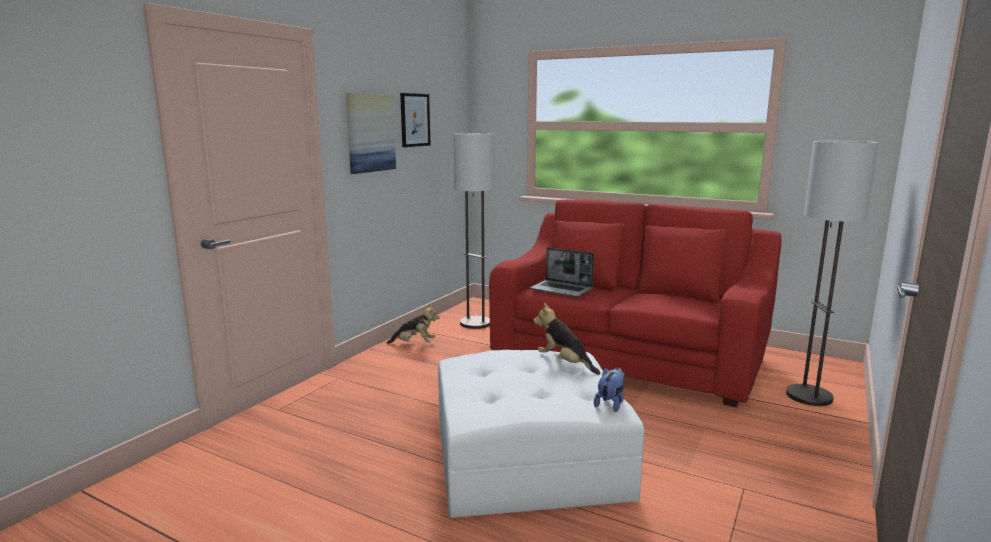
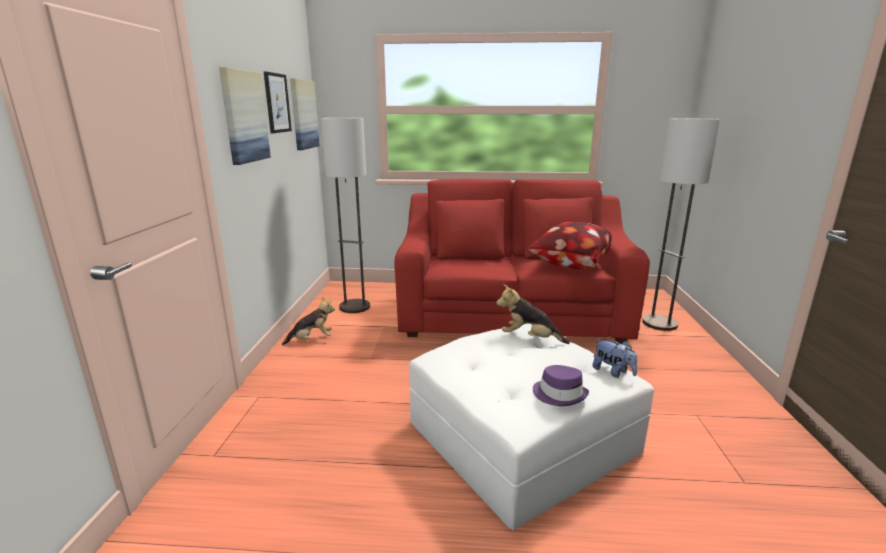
camera: 25 degrees left, 5 degrees up
laptop [530,247,594,297] -> none
plush toy [594,367,625,412] -> plush toy turned 135 degrees clockwise [593,339,638,378]
none -> picture [290,78,320,150]
none -> pillow [527,222,612,269]
none -> purple hat [533,365,589,406]

